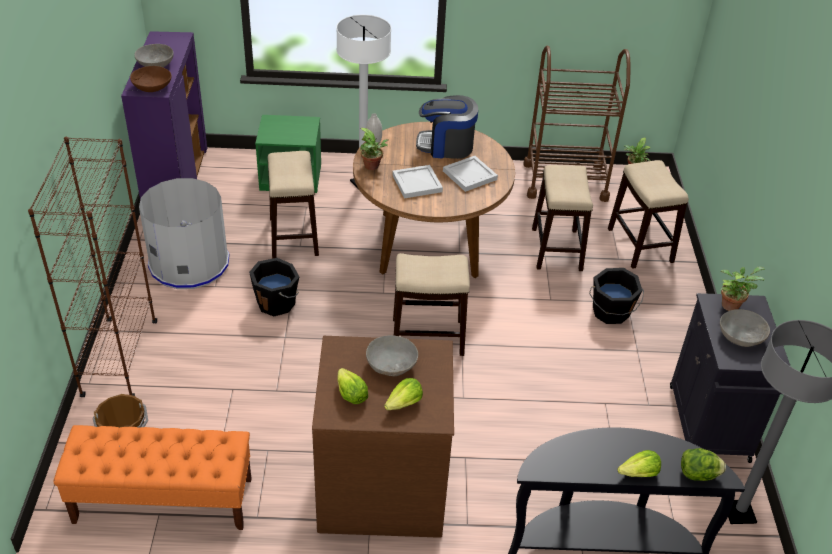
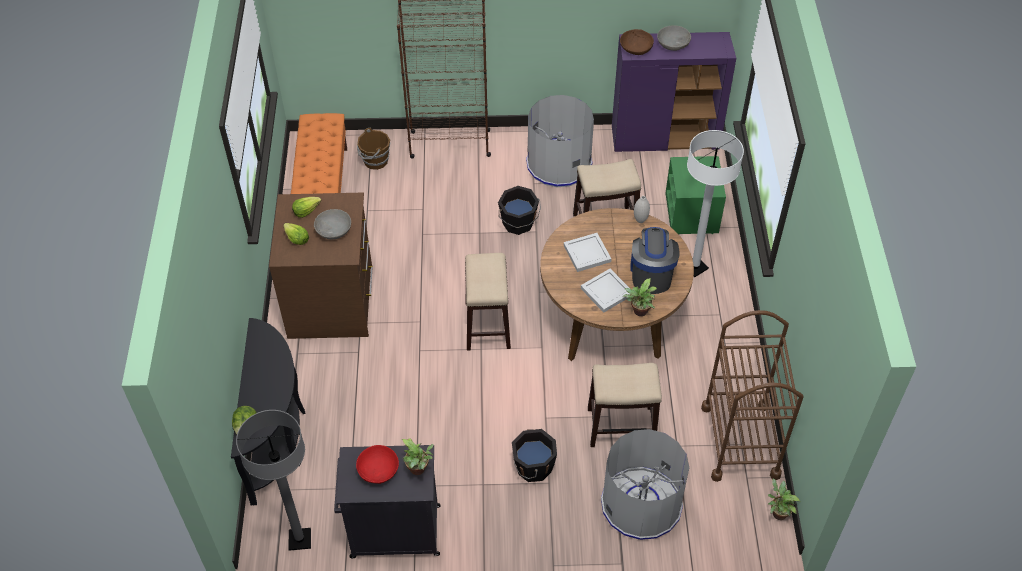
camera: 90 degrees right, 10 degrees up
potted plant [359,128,388,170] -> potted plant moved to [623,278,657,316]
stool [608,160,689,269] -> grey trash can [601,429,689,540]
lettuce [617,450,661,477] -> none
grey bowl [720,309,770,347] -> red bowl [356,445,399,484]

